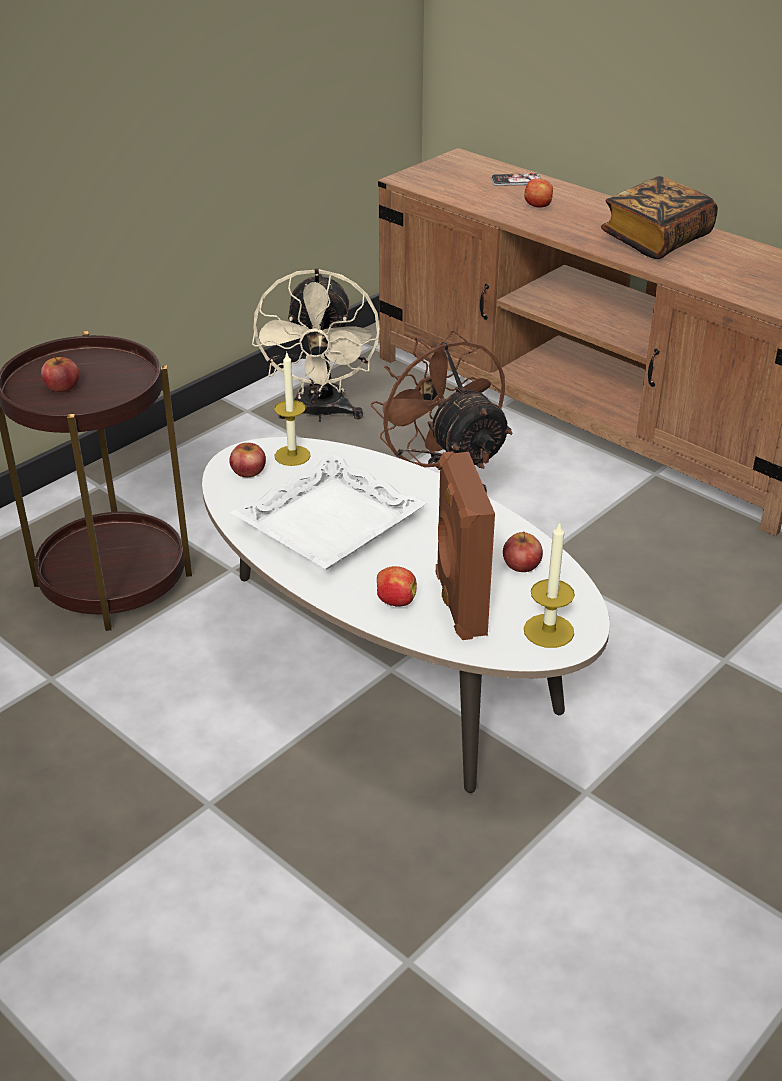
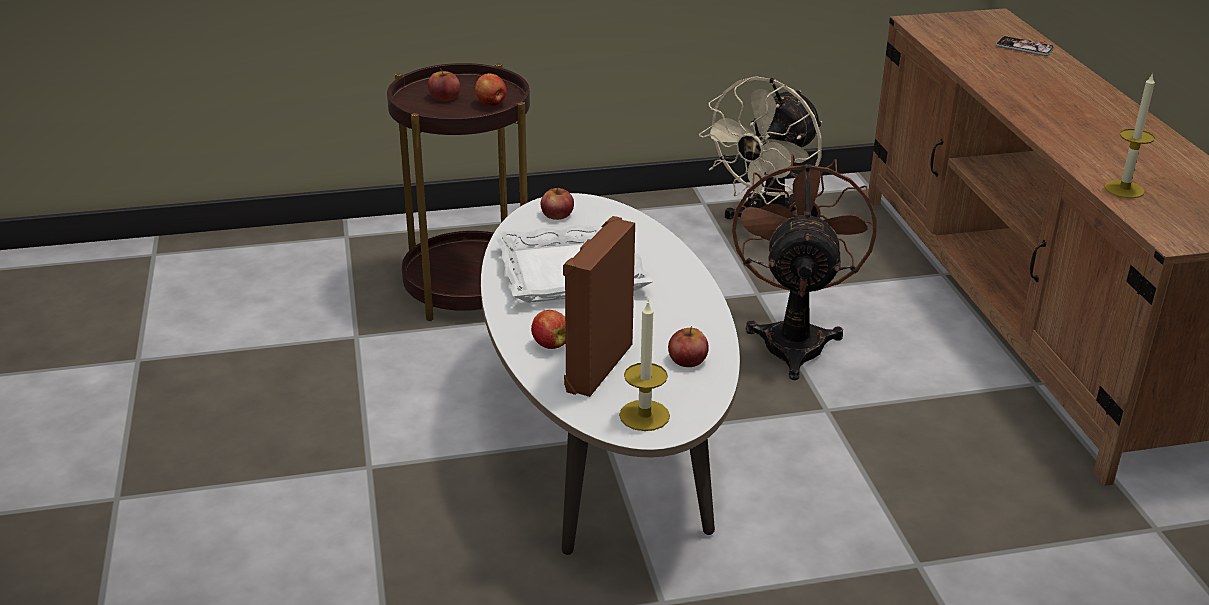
camera: 35 degrees right, 5 degrees down
candle [274,353,311,466] -> candle moved to [1105,72,1155,198]
apple [524,178,553,208] -> apple moved to [475,73,507,106]
book [601,176,718,259] -> none

